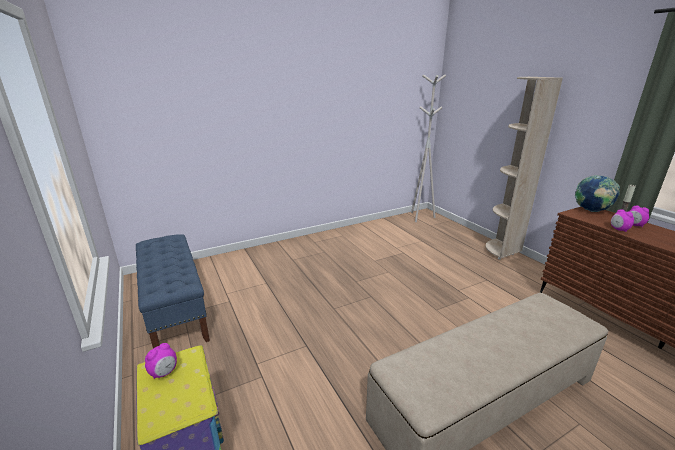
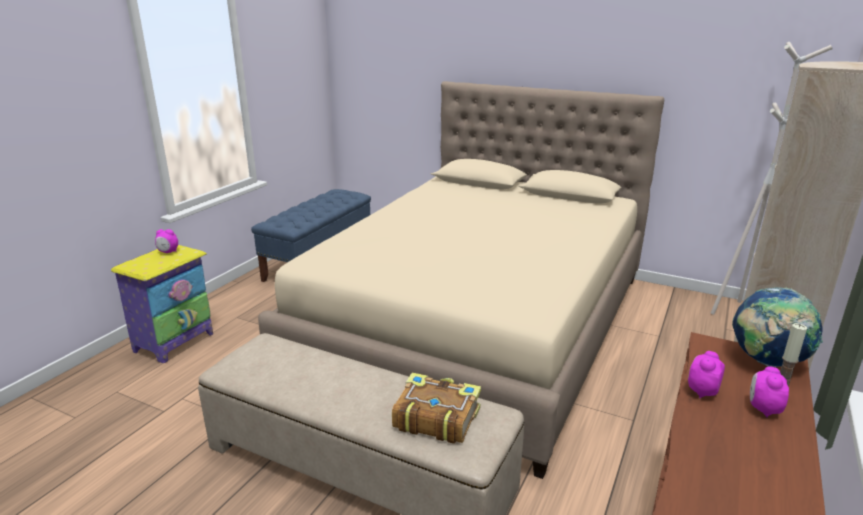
camera: 55 degrees right, 0 degrees up
none -> beige bed [258,81,664,479]
none -> book [392,373,481,444]

